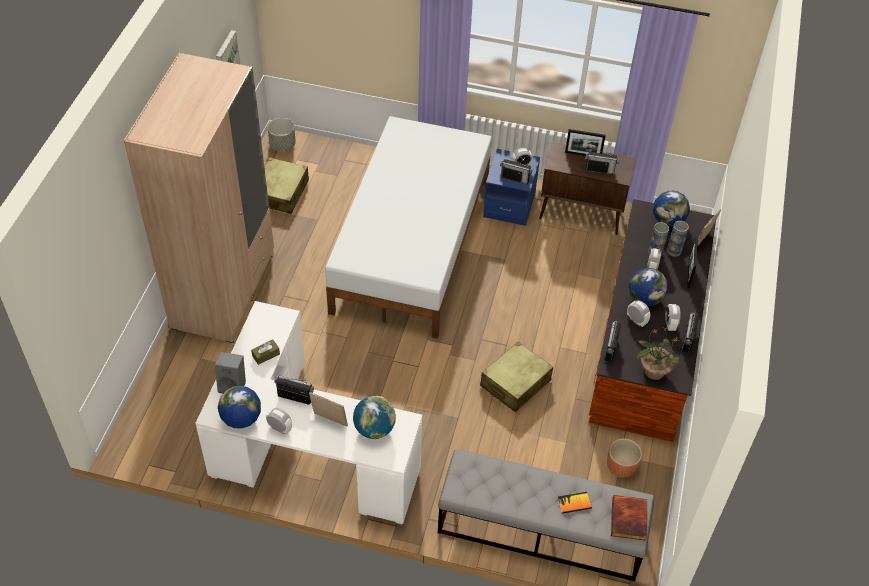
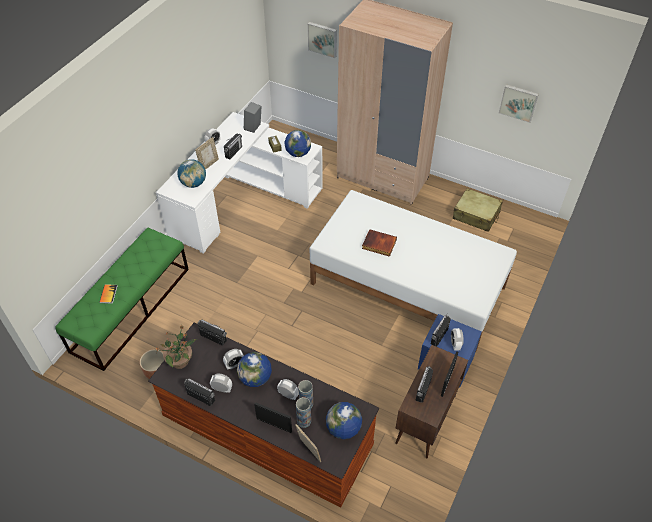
camera: 105 degrees right, 0 degrees up
globe [218,386,261,428] -> globe moved to [284,130,311,157]
grey planter [268,118,296,151] -> none
grey bench [438,449,654,581] -> green bench [55,228,189,371]
beige suitcase [480,342,553,412] -> none
book [611,495,647,541] -> book moved to [362,229,397,257]
none -> picture [308,22,337,58]

